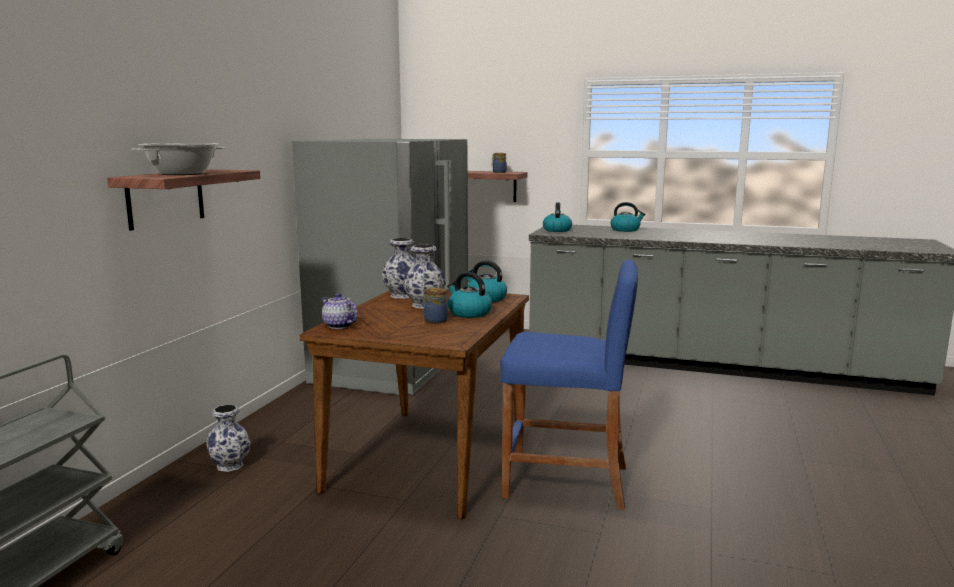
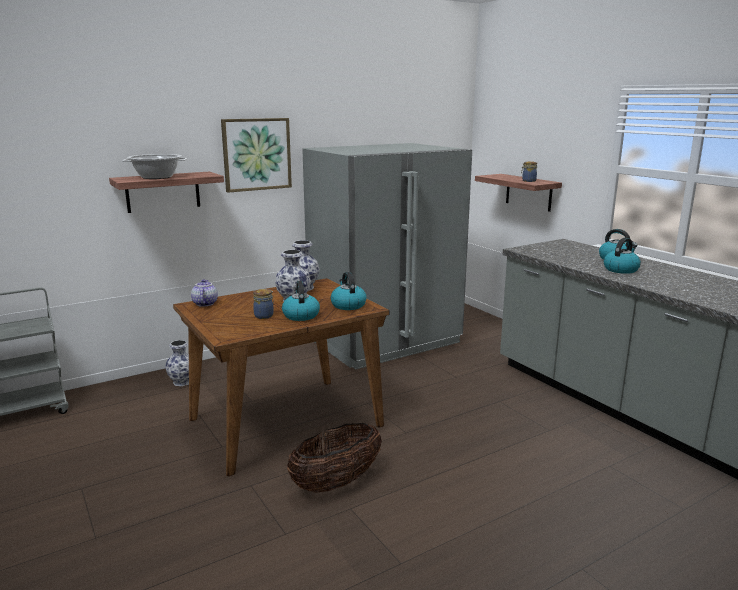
camera: 40 degrees right, 5 degrees up
blue stool [500,259,638,510] -> basket [287,423,382,493]
kettle [543,202,572,232] -> kettle moved to [604,238,641,274]
none -> picture [221,118,292,193]

